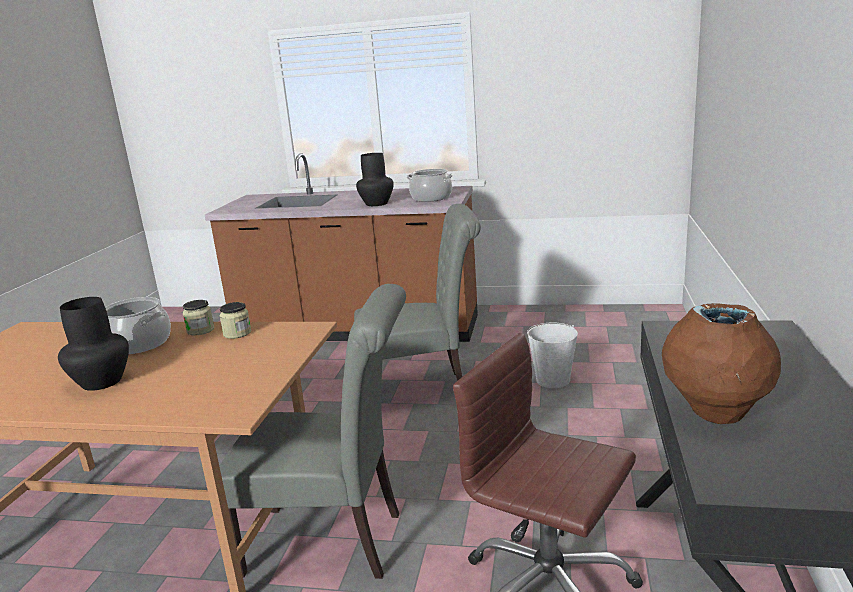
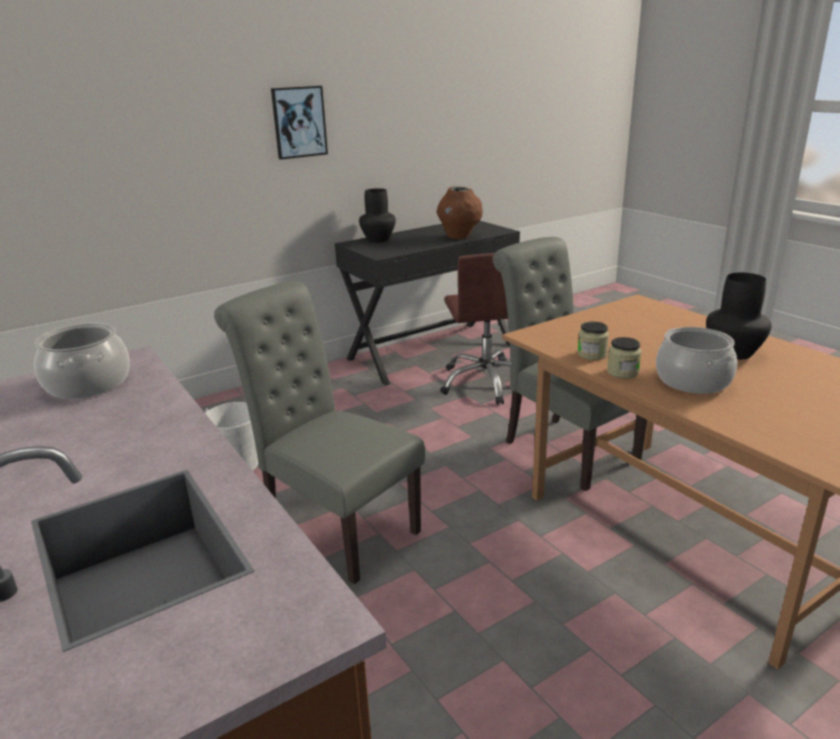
camera: 135 degrees left, 5 degrees up
black vase [356,153,394,206] -> black vase moved to [359,188,396,242]
none -> picture [271,86,328,159]

